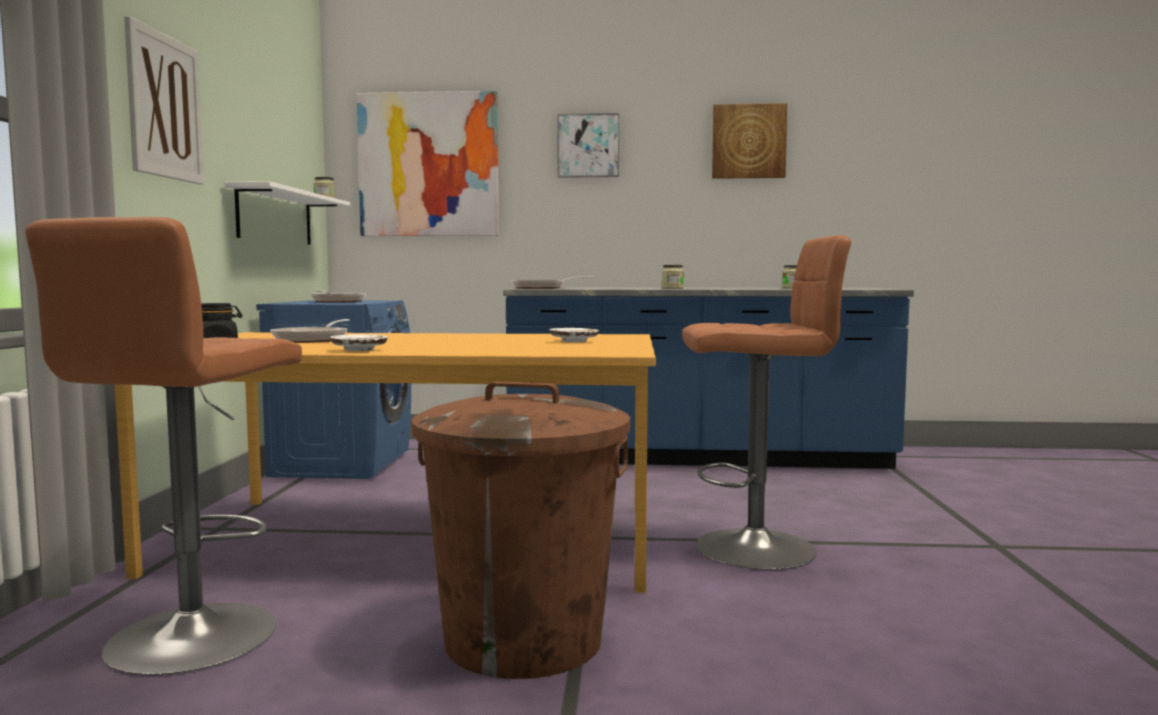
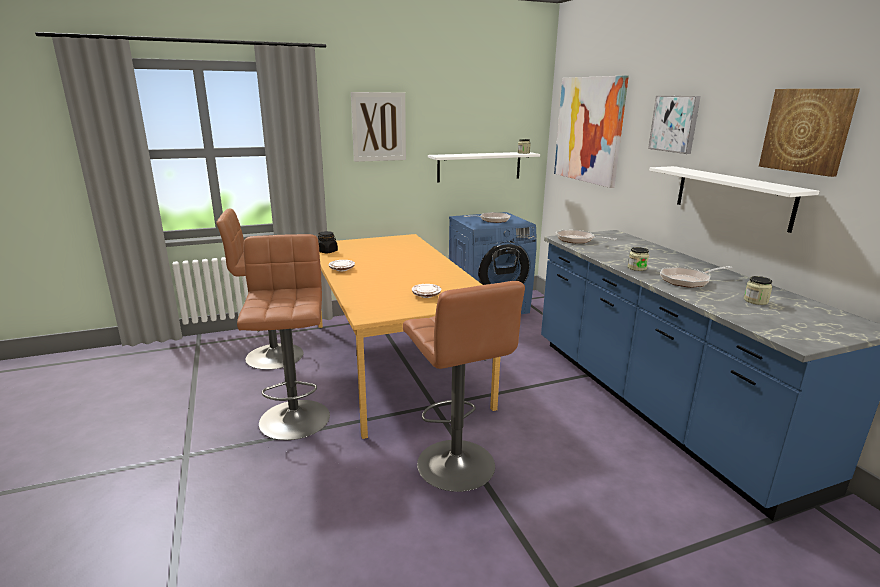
camera: 65 degrees right, 15 degrees up
frying pan [270,319,350,343] -> frying pan moved to [660,266,733,288]
brown trash can [412,382,630,679] -> brown stool [237,234,330,440]
none -> white shelf [649,166,819,233]

